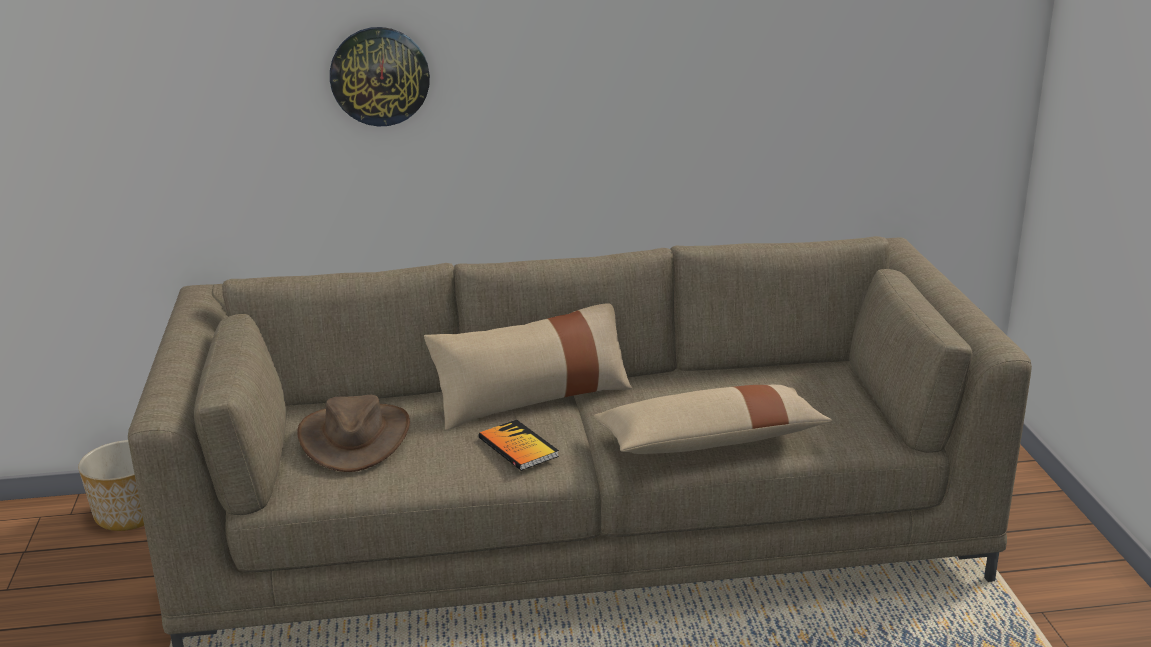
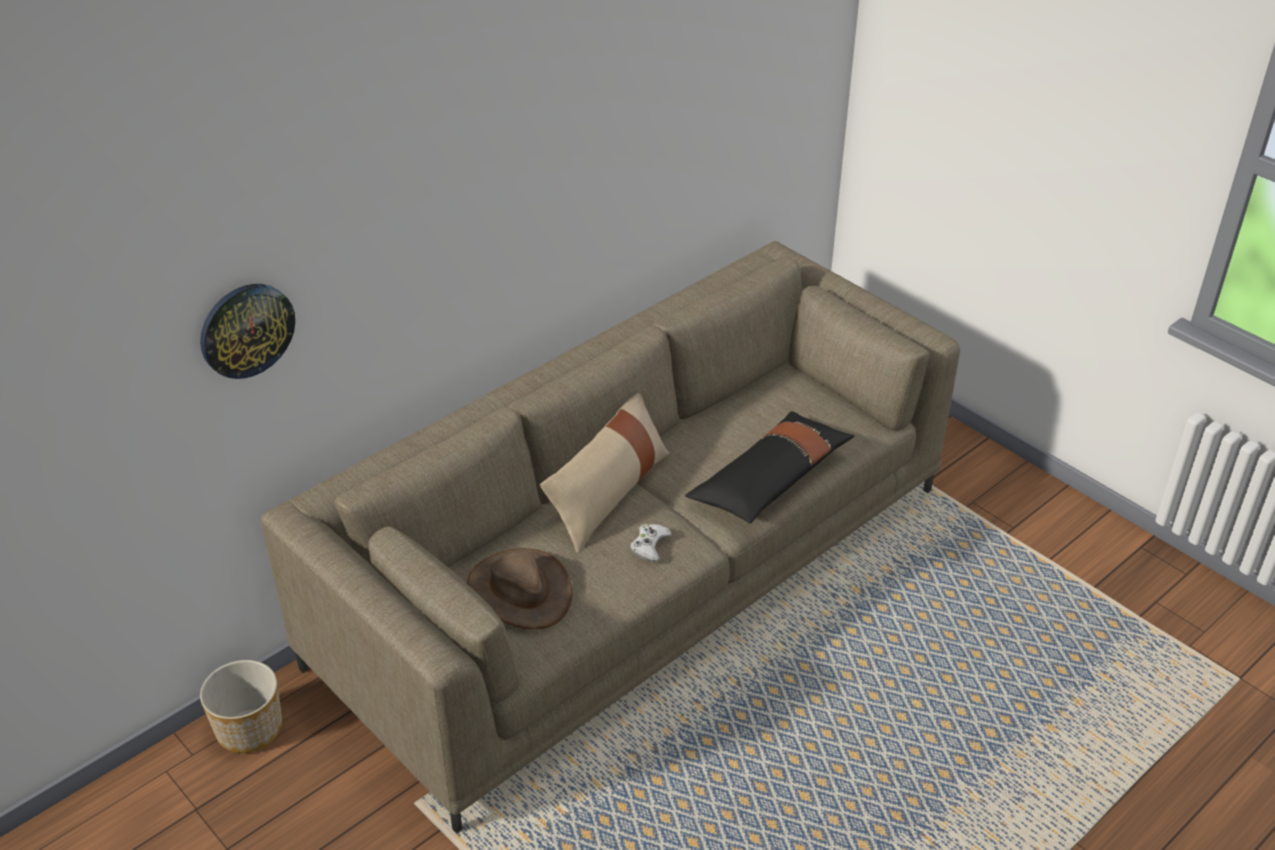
camera: 35 degrees left, 15 degrees up
wall clock [330,27,430,127] -> wall clock moved to [200,284,295,379]
book [479,419,559,471] -> white game controller [630,524,672,562]
beige pillow [593,385,832,454] -> black pillow [685,411,854,524]

